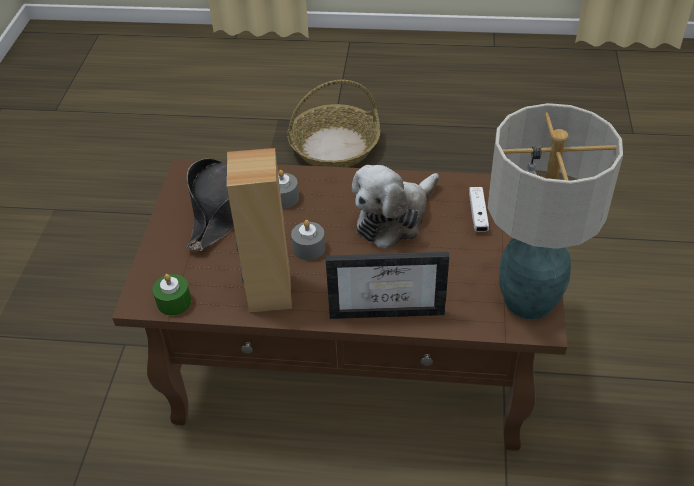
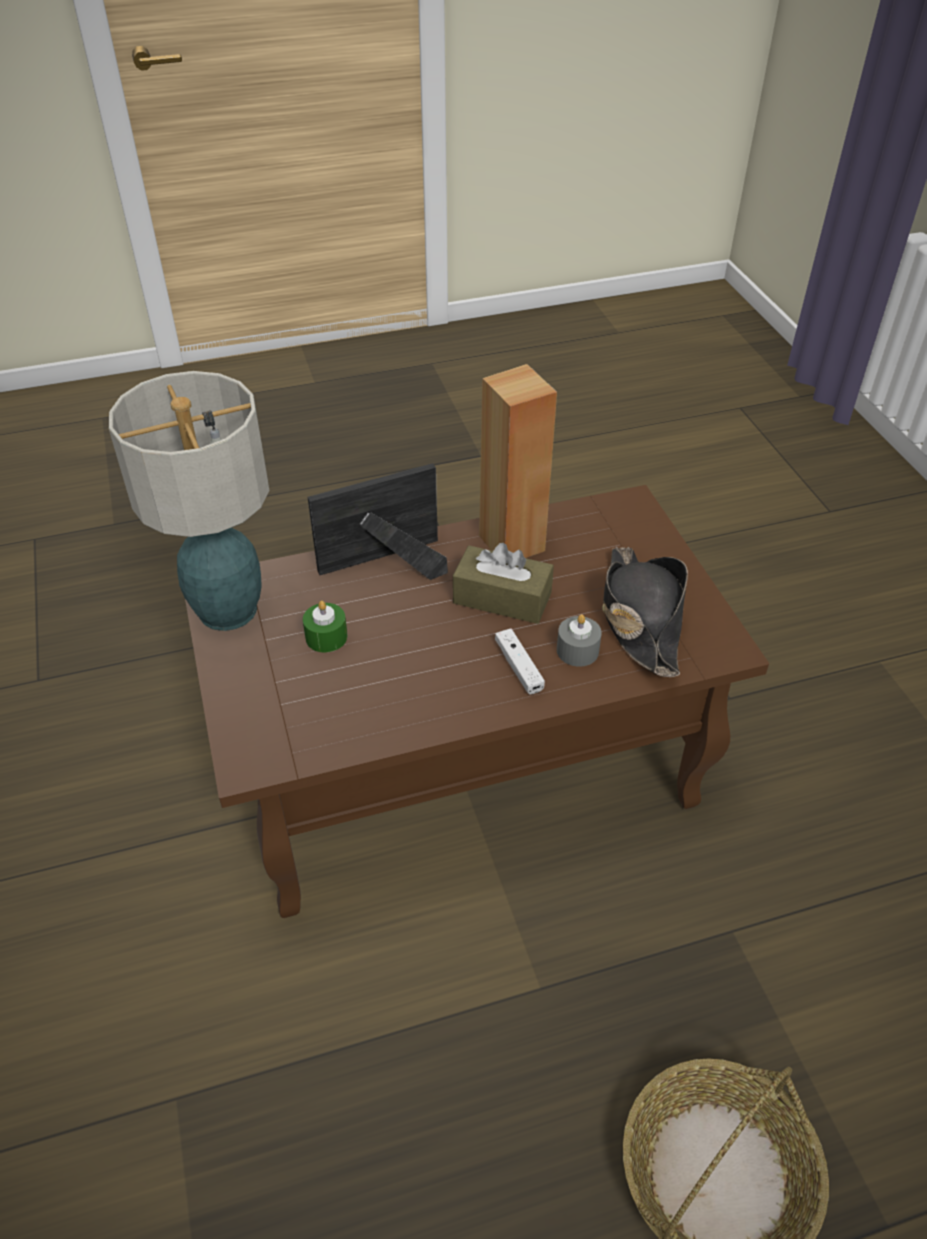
camera: 155 degrees right, 0 degrees up
green candle [152,274,191,316] -> green candle moved to [303,601,347,652]
grey candle [291,220,325,260] -> brown tissue box [453,543,554,624]
plush toy [352,165,439,250] -> none
white game controller [469,187,489,232] -> white game controller moved to [495,629,545,694]

